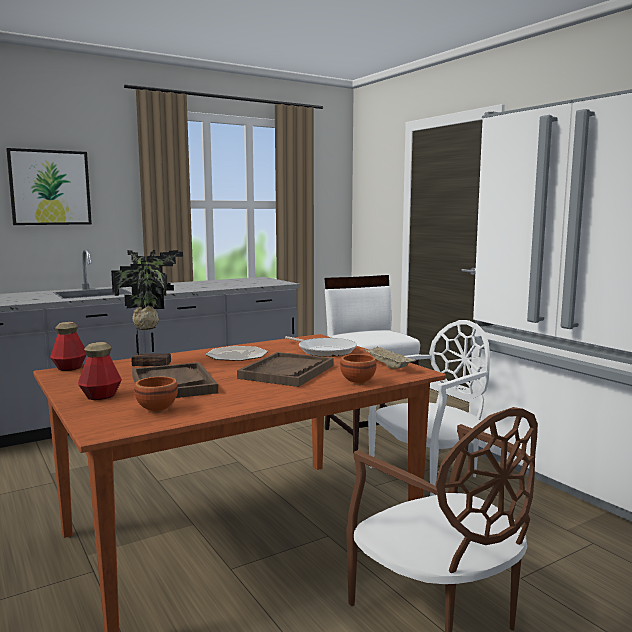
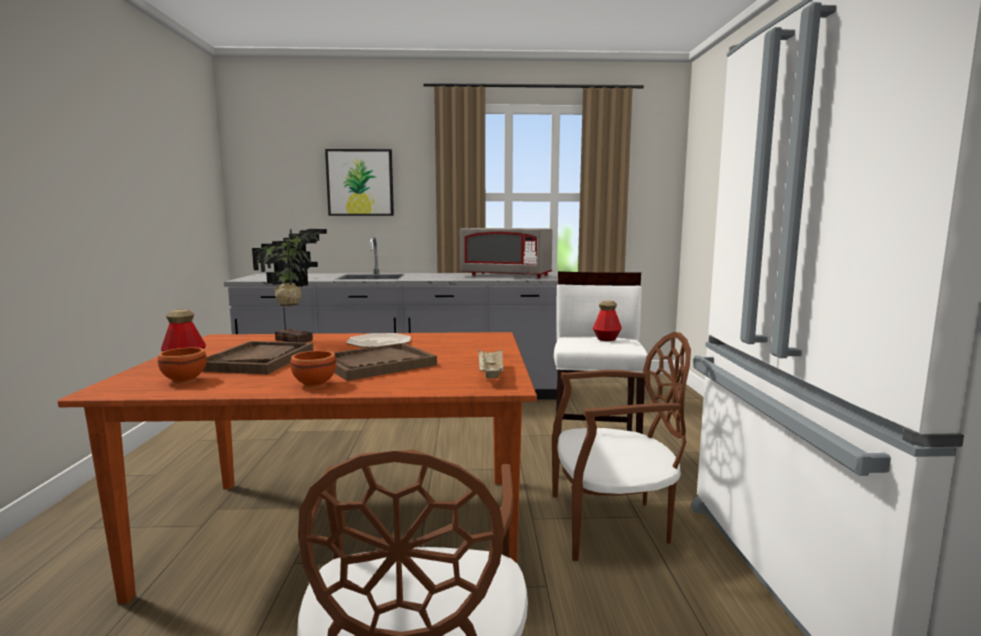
camera: 30 degrees right, 0 degrees up
bottle [50,322,87,371] -> bottle moved to [593,301,622,341]
frying pan [285,336,357,357] -> none
brown bowl [340,354,377,385] -> brown bowl moved to [290,351,337,388]
white chair [368,320,490,496] -> brown chair [552,332,691,561]
none -> grey microwave [460,228,553,278]

